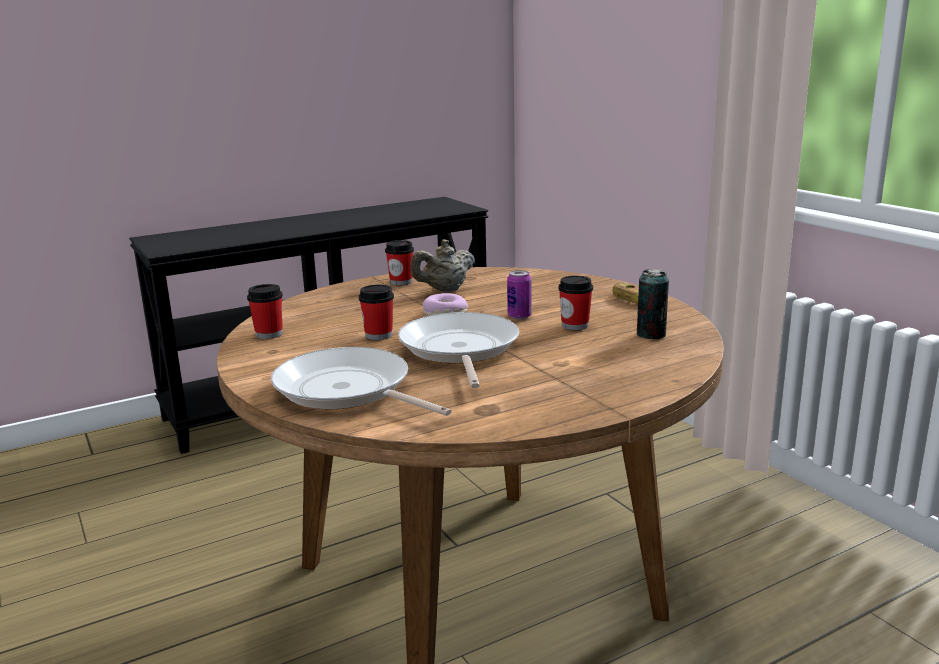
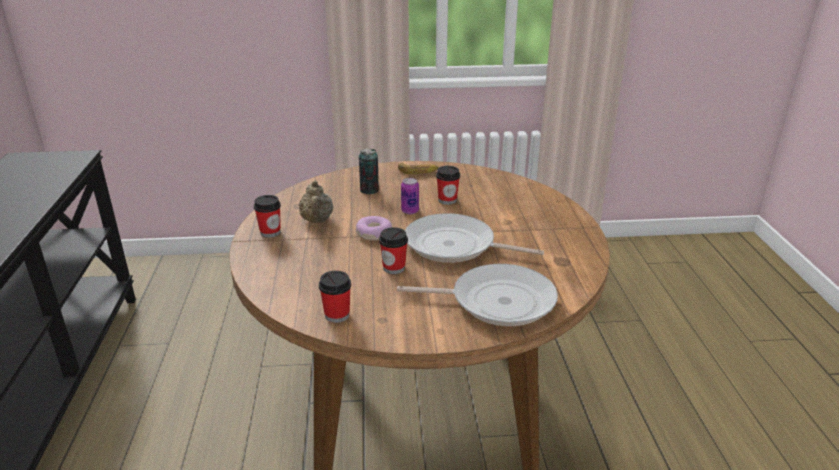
camera: 65 degrees left, 10 degrees up
frying pan [271,347,452,416] -> frying pan turned 150 degrees counterclockwise [397,264,558,326]
can [637,269,669,339] -> can moved to [359,148,379,194]

